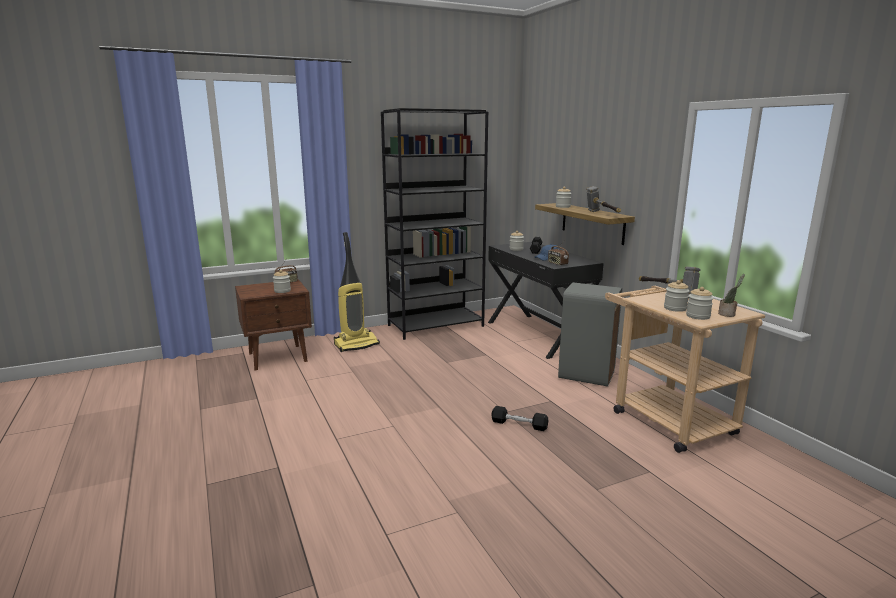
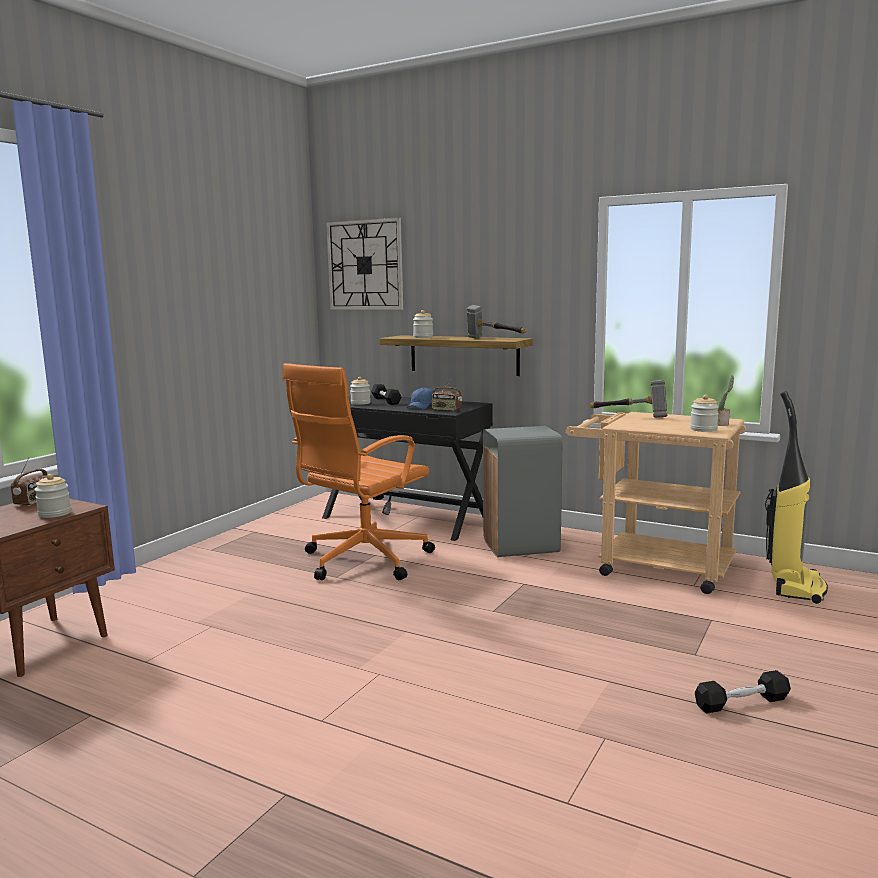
camera: 35 degrees left, 5 degrees down
vacuum cleaner [334,232,380,352] -> vacuum cleaner moved to [765,391,828,604]
black bookcase [381,108,488,340] -> none
black dumbbell [491,406,548,431] -> black dumbbell moved to [695,670,791,714]
jar [664,280,689,312] -> none
none -> orange office chair [282,363,435,580]
none -> wall clock [326,218,403,310]

